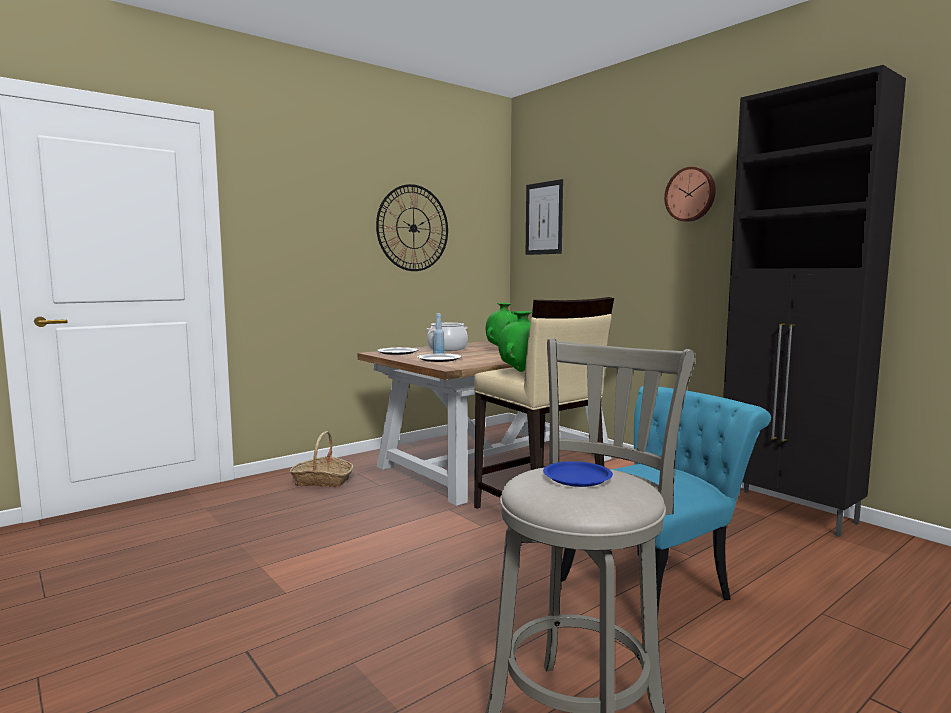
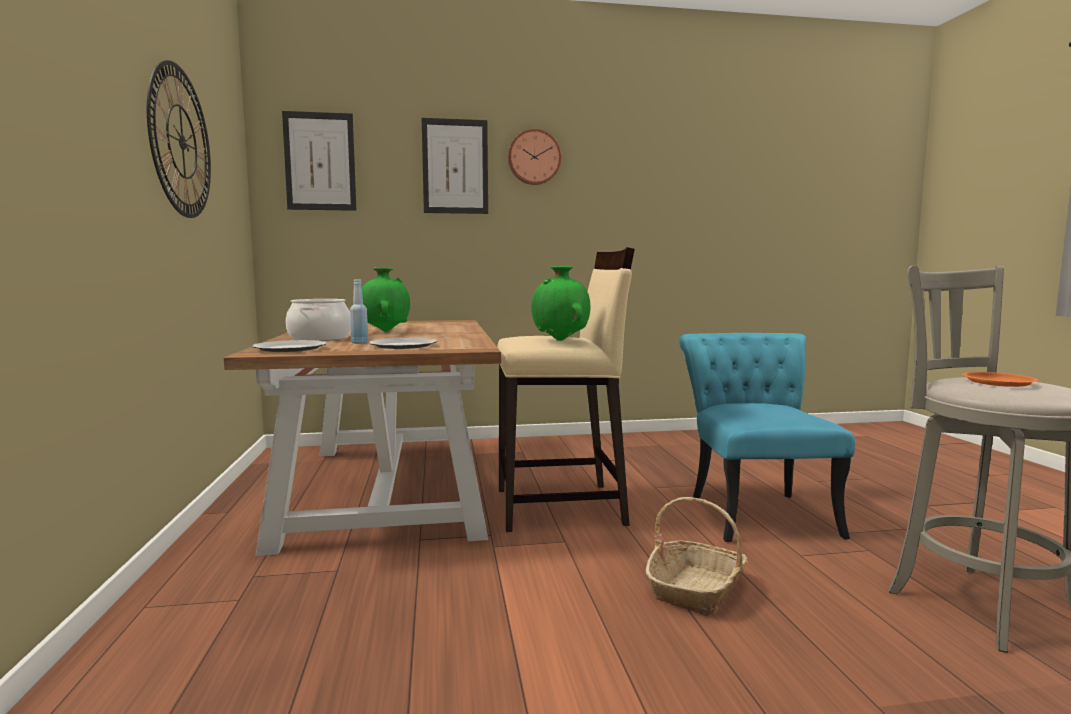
camera: 60 degrees left, 0 degrees up
basket [290,431,354,487] -> basket moved to [646,497,748,616]
blue plate [543,461,613,487] -> orange plate [962,372,1039,387]
black cabinet [723,65,906,537] -> none
none -> picture [422,118,488,214]

